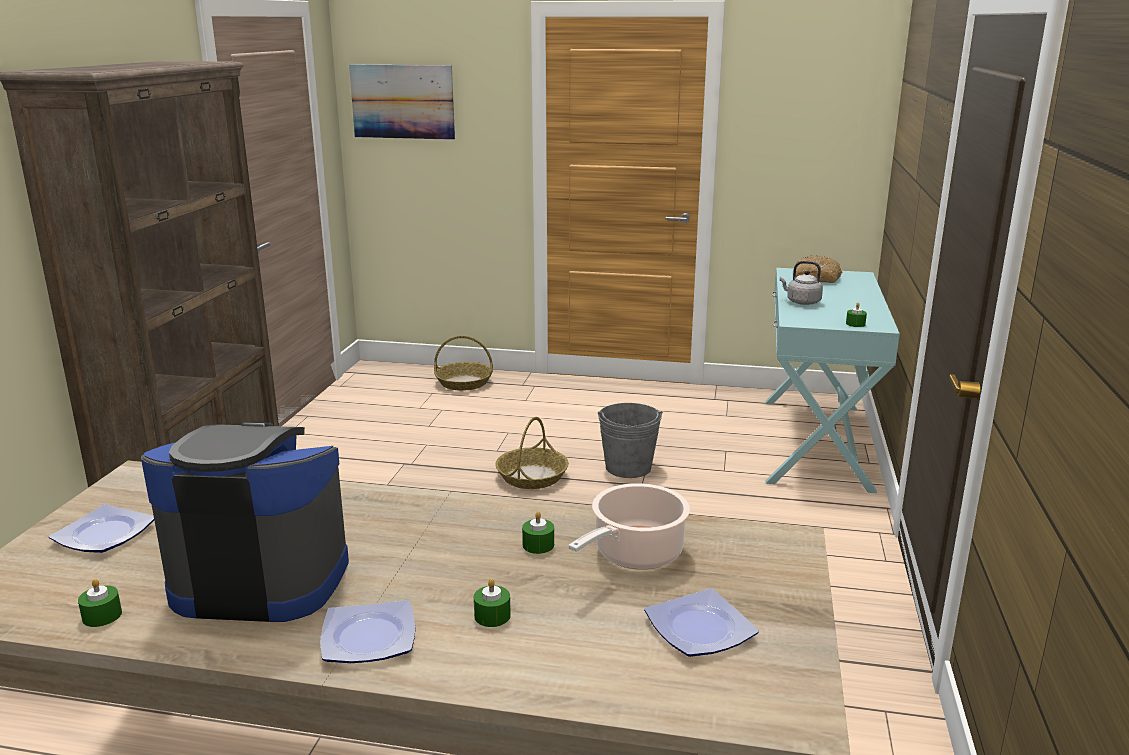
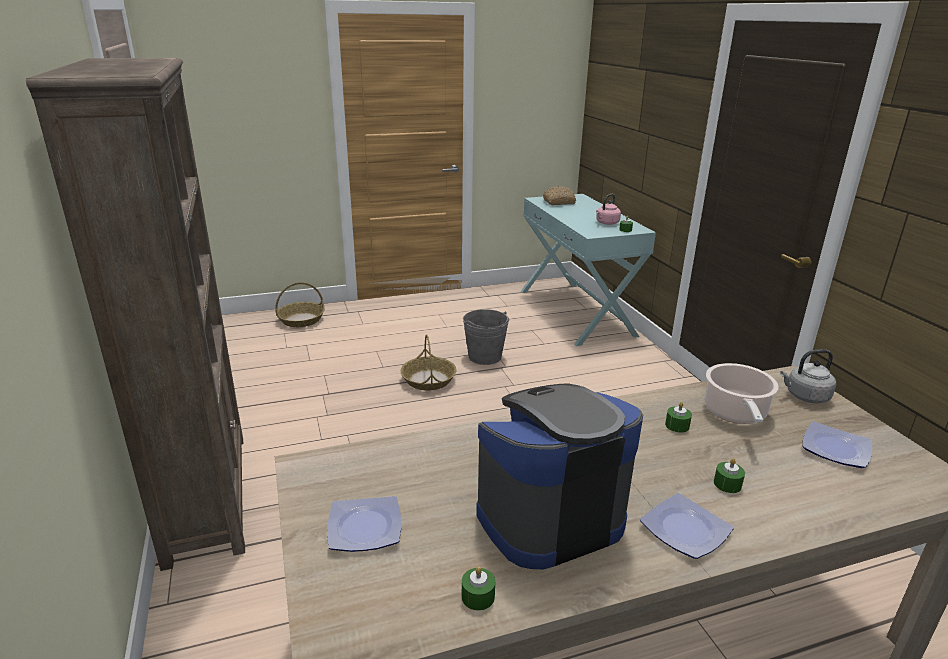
camera: 30 degrees left, 5 degrees up
picture [349,64,455,140] -> none
grey kettle [780,261,823,305] -> grey kettle moved to [780,349,836,403]
none -> pink kettle [596,194,621,225]

